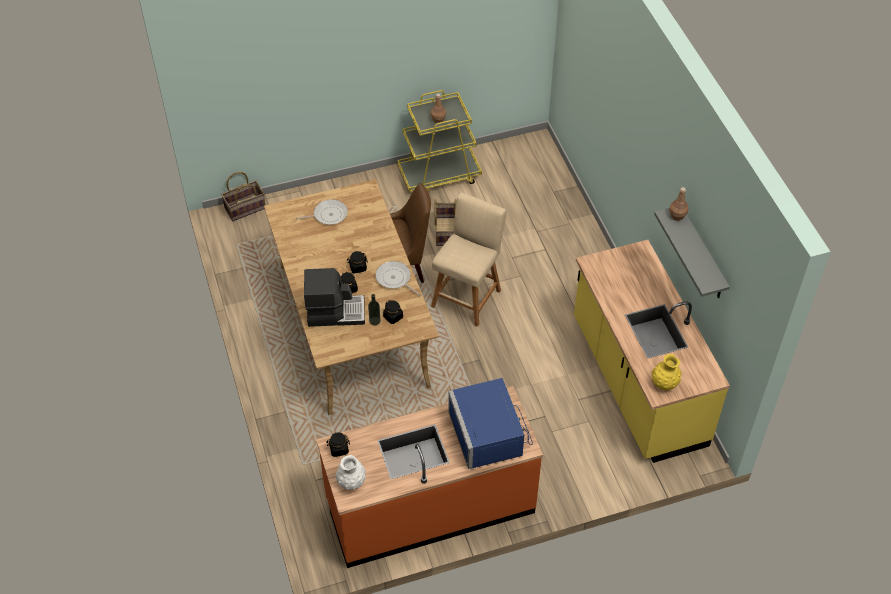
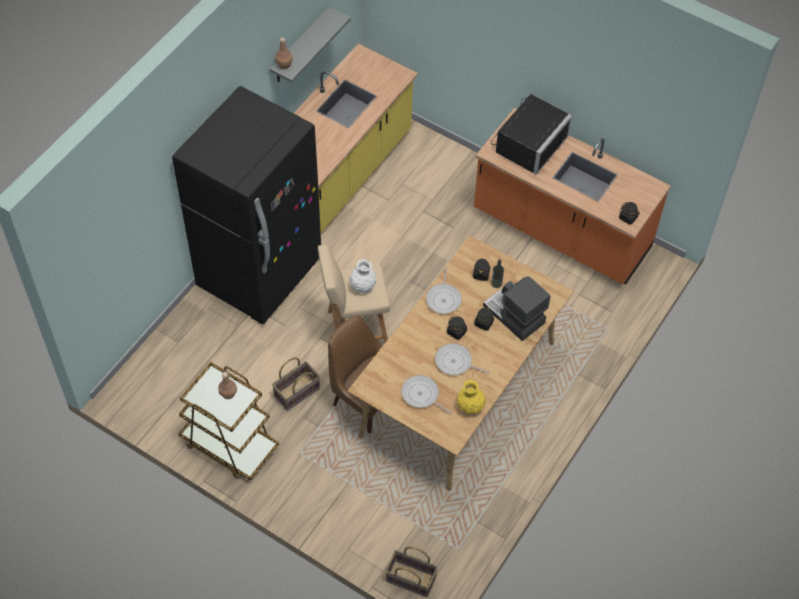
camera: 130 degrees left, 5 degrees up
white vase [335,455,366,490] -> white vase moved to [349,259,377,293]
yellow cart [397,90,482,192] -> brown cart [179,362,279,481]
blue microwave [448,378,533,469] -> black microwave [491,94,572,175]
yellow vase [652,354,682,390] -> yellow vase moved to [457,380,486,414]
none -> black fridge [172,86,321,325]
none -> frying pan [435,343,490,375]

